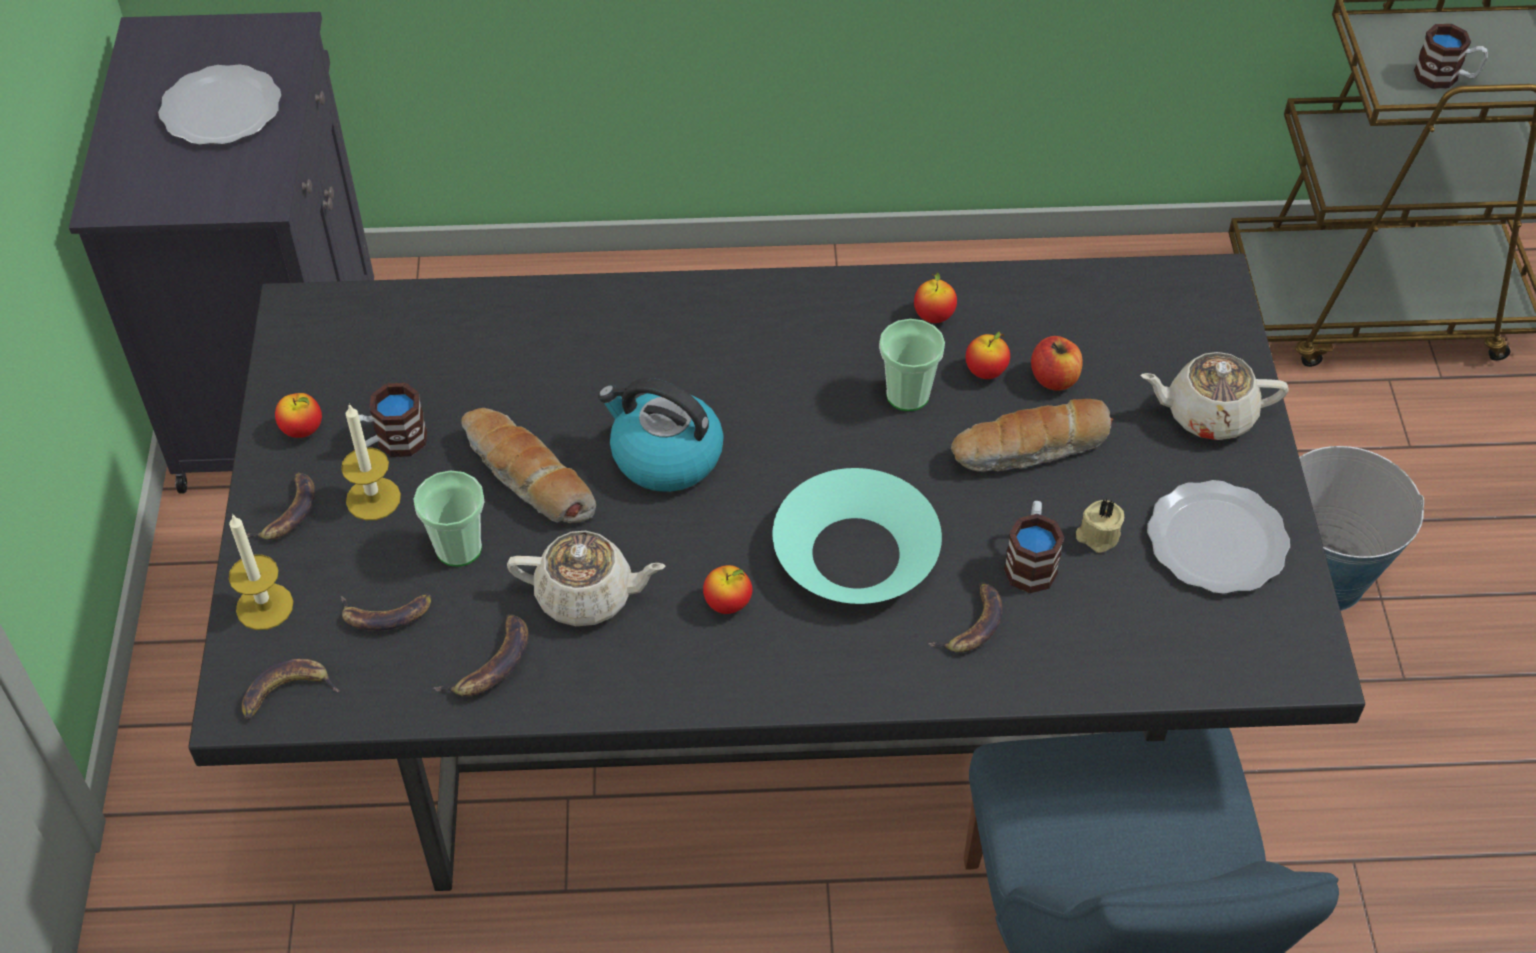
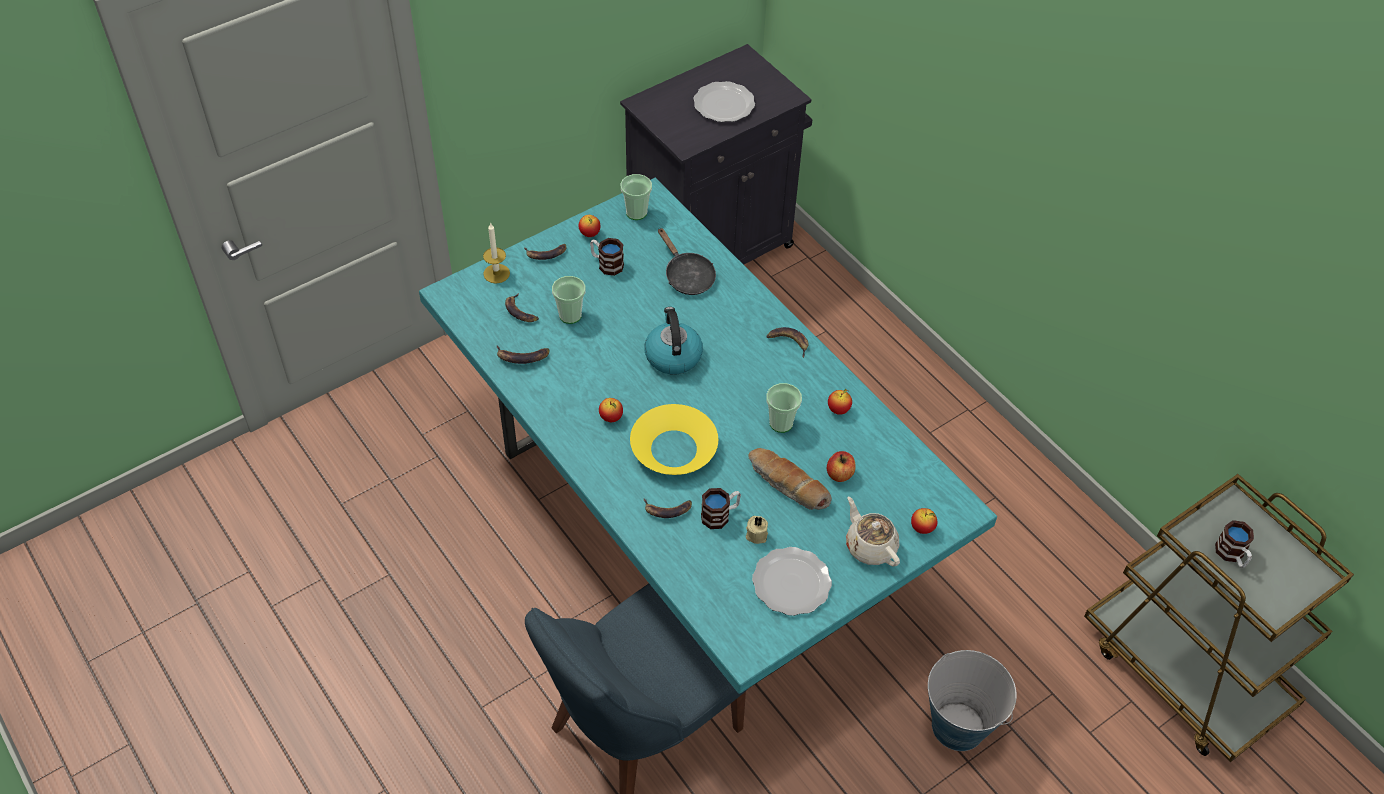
camera: 55 degrees right, 0 degrees up
black dining table [188,254,1365,891] -> turquoise dining table [419,178,997,694]
banana [242,659,340,720] -> banana moved to [767,327,809,358]
candle [341,403,401,520] -> none
bread [461,408,596,523] -> none
beige teapot [507,531,666,626] -> none
turquoise bowl [773,468,942,604] -> yellow bowl [630,404,718,475]
apple [966,332,1010,379] -> apple moved to [911,508,937,534]
none -> cup [621,174,652,220]
none -> black frying pan [658,228,716,295]

